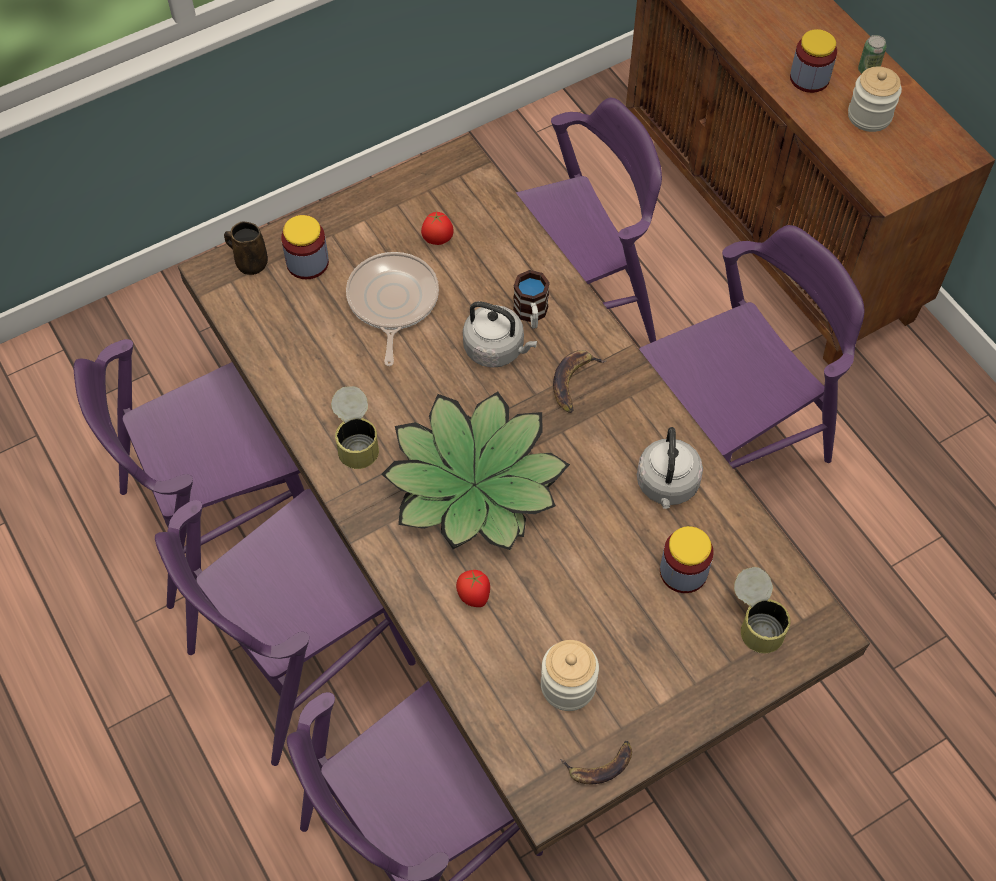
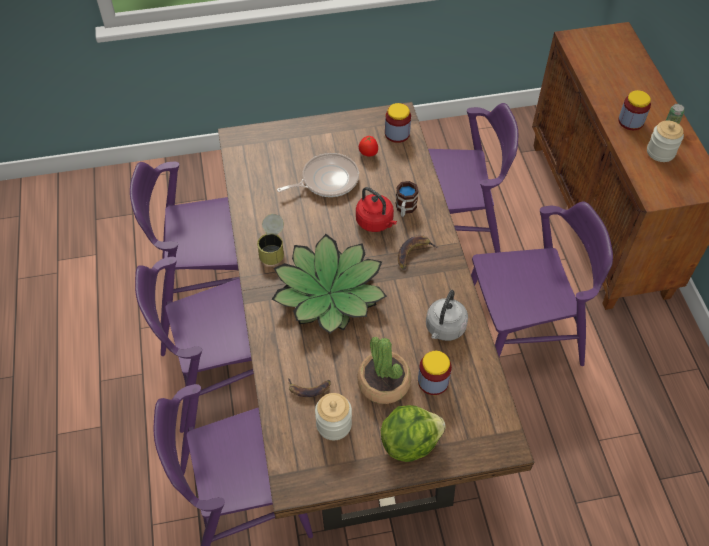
camera: 20 degrees right, 5 degrees down
brown mug [224,221,268,275] -> none
jar [281,215,329,279] -> jar moved to [385,103,411,143]
frying pan [346,252,439,366] -> frying pan turned 45 degrees clockwise [277,153,359,197]
tomato [456,570,490,607] -> none
grey kettle [463,301,537,368] -> red kettle [356,187,397,232]
banana [560,741,632,784] -> banana moved to [288,378,331,397]
can [734,567,790,653] -> none
none -> potted plant [357,336,411,404]
none -> lettuce [381,405,446,462]

